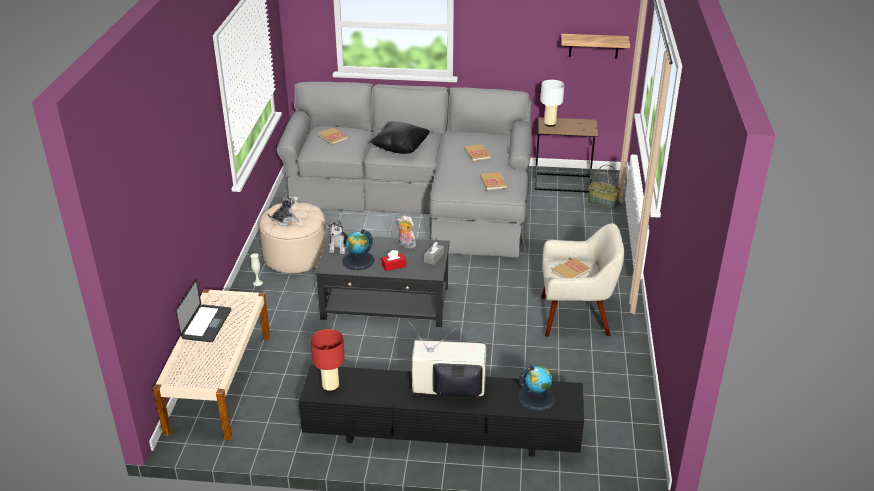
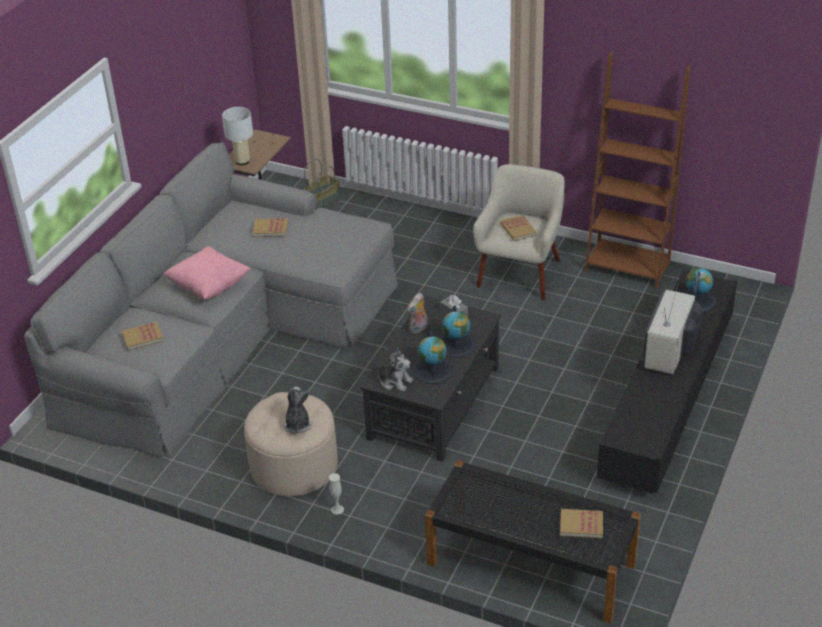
camera: 70 degrees left, 5 degrees up
beige bench [153,289,270,440] -> black bench [425,460,641,624]
laptop [176,279,231,342] -> none
red table lamp [310,329,345,392] -> none
black pillow [370,121,430,154] -> pink pillow [163,246,251,300]
red tissue box [382,250,406,271] -> globe [440,306,476,358]
book [480,172,507,191] -> book moved to [560,509,603,538]
shelf [561,34,630,59] -> none
none -> brown bookcase [585,52,690,289]

